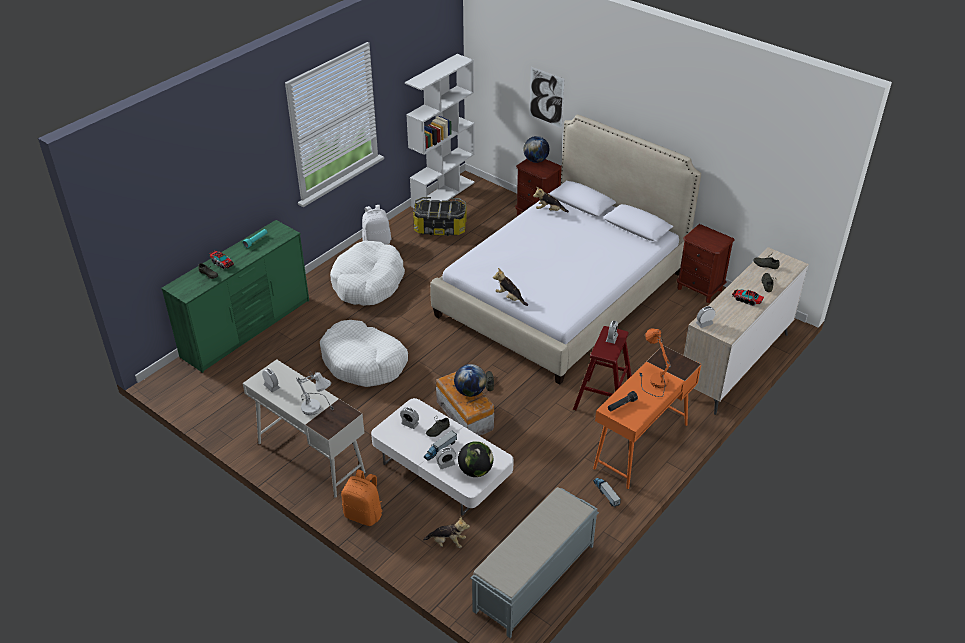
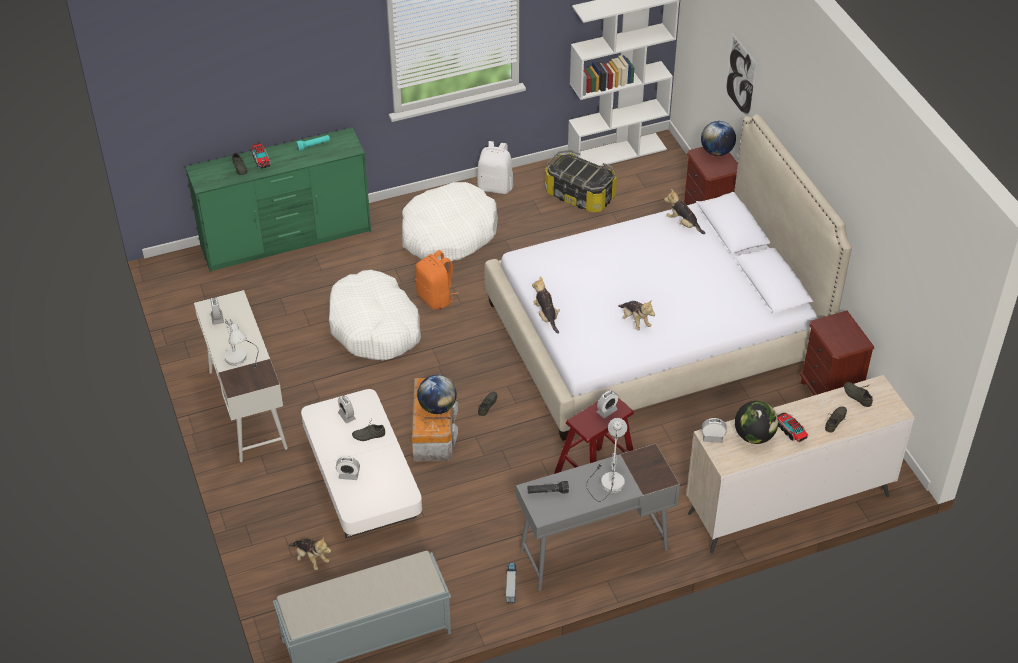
camera: 30 degrees right, 5 degrees up
orange backpack [341,470,382,526] -> orange backpack moved to [415,250,459,309]
toy truck [424,431,457,461] -> none
globe [458,441,493,477] -> globe moved to [735,401,778,444]
orange desk [593,345,701,489] -> grey desk [516,444,680,591]
orange table lamp [639,329,671,397] -> white table lamp [586,418,627,502]
none -> plush toy [618,299,655,330]

